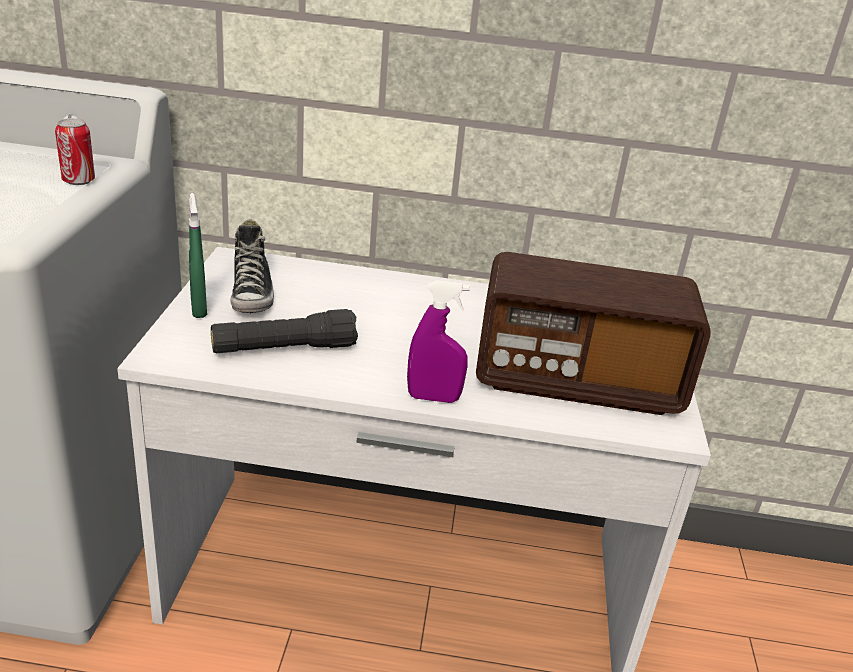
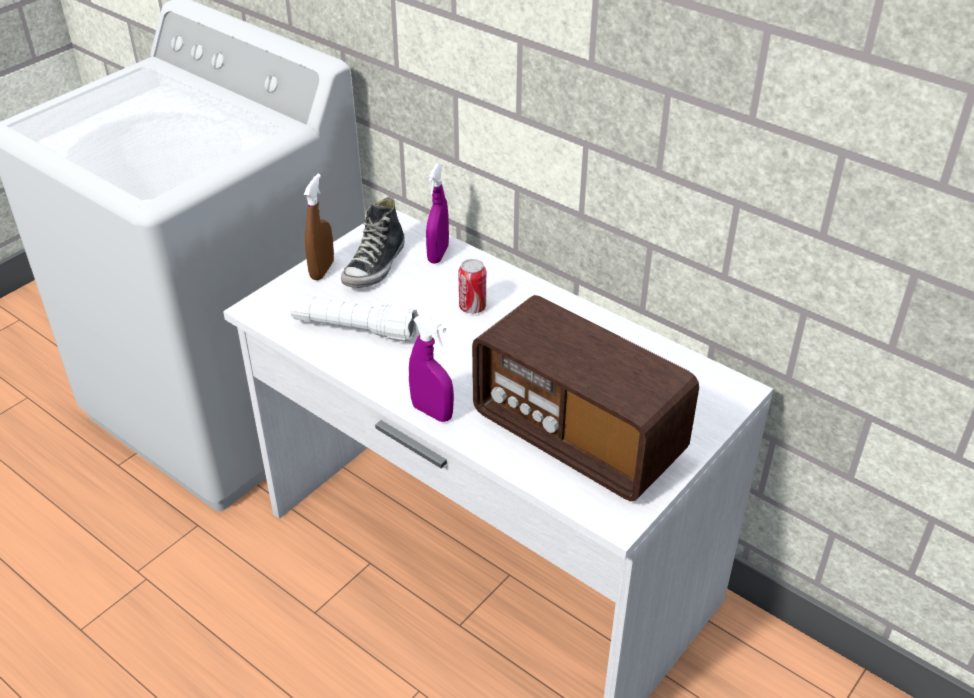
camera: 35 degrees right, 10 degrees up
can [55,118,95,185] -> can moved to [458,259,486,314]
green spray bottle [189,193,207,318] -> brown spray bottle [304,174,334,280]
black flashlight [211,309,358,353] -> white flashlight [290,294,419,342]
none -> purple spray bottle [426,164,449,263]

